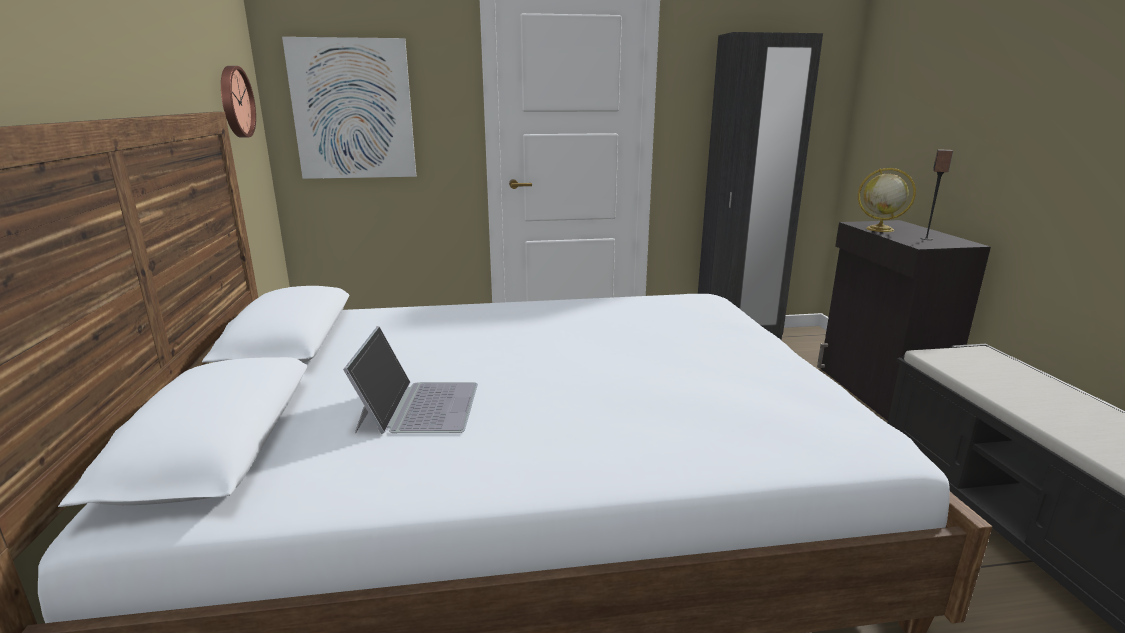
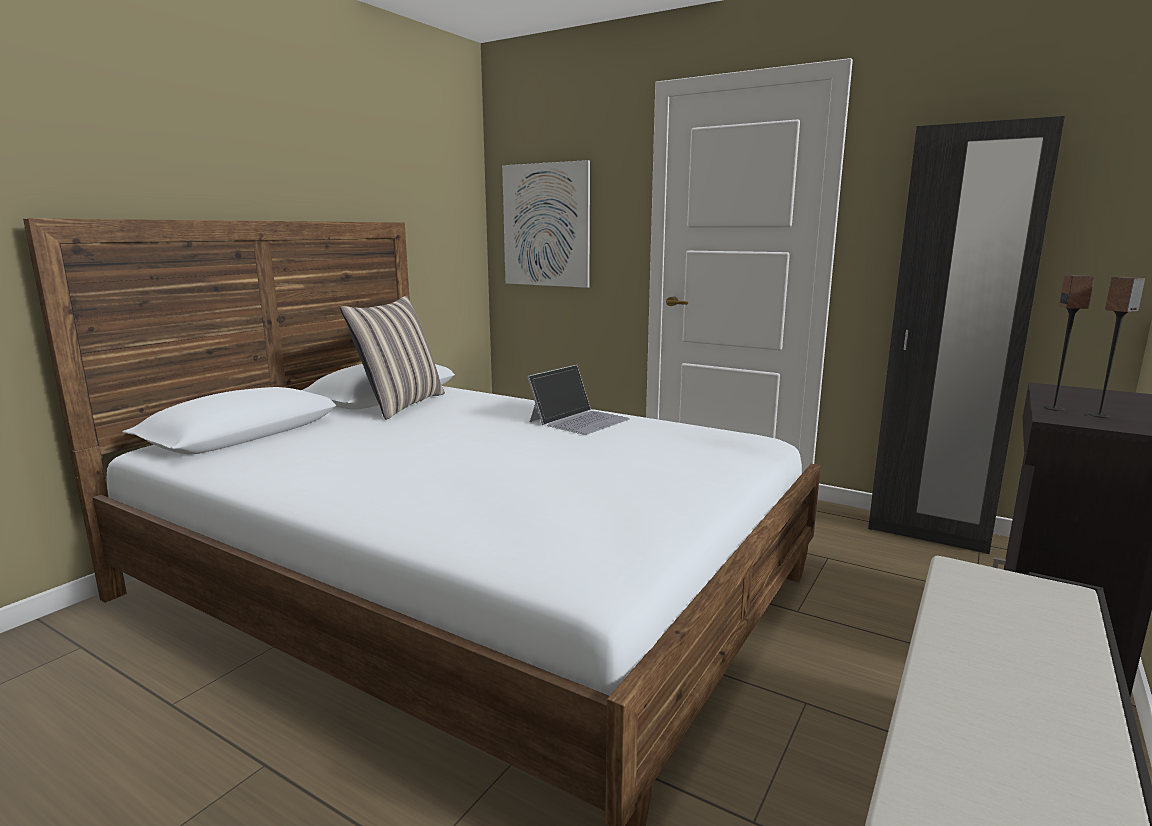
camera: 40 degrees right, 5 degrees down
wall clock [221,66,256,137] -> none
laptop [343,326,478,434] -> laptop moved to [527,365,630,435]
globe [858,168,916,232] -> none
none -> pillow [340,296,445,420]
none -> speaker [1044,275,1095,411]

